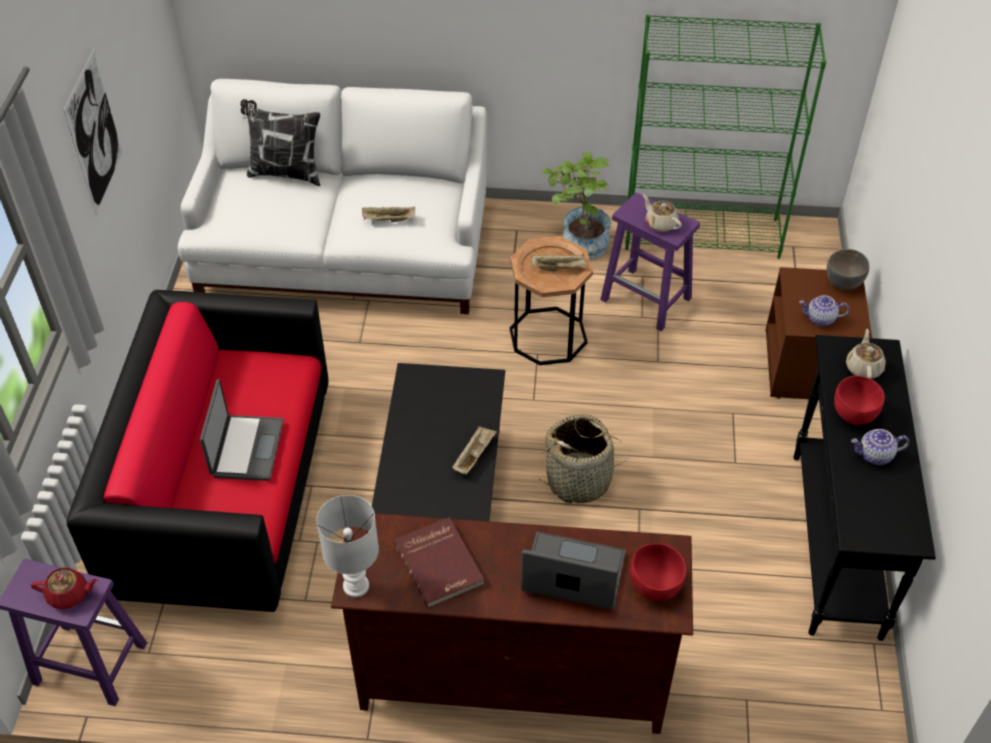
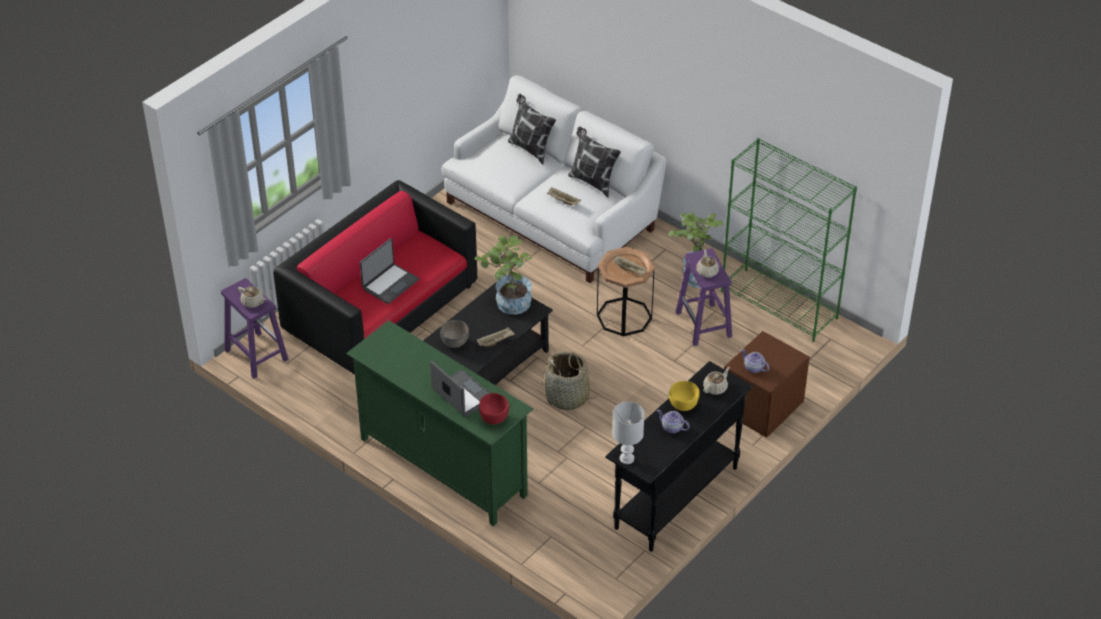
camera: 35 degrees right, 5 degrees down
red teapot [31,568,98,609] -> beige teapot [238,286,267,308]
picture [63,49,123,215] -> none
white table lamp [317,495,379,597] -> white table lamp moved to [612,402,644,464]
brown tv stand [331,513,693,734] -> green tv stand [346,320,533,526]
red book [394,517,485,608] -> none
grey bowl [827,249,869,290] -> grey bowl moved to [440,320,469,348]
red bowl [834,376,885,425] -> yellow bowl [669,381,699,411]
none -> potted plant [475,235,532,315]
none -> pillow [568,127,621,198]

